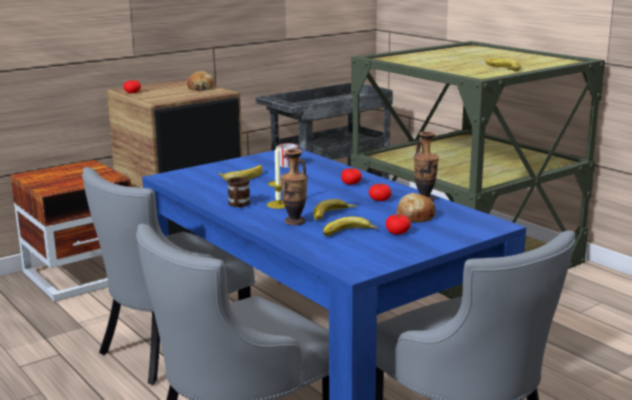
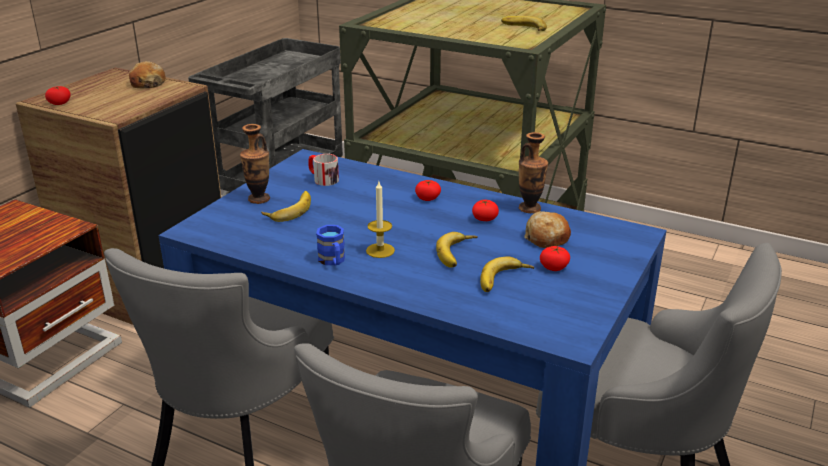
camera: 25 degrees left, 10 degrees up
brown mug [227,177,250,207] -> blue mug [316,225,345,265]
vase [281,149,308,225] -> vase moved to [240,124,270,204]

